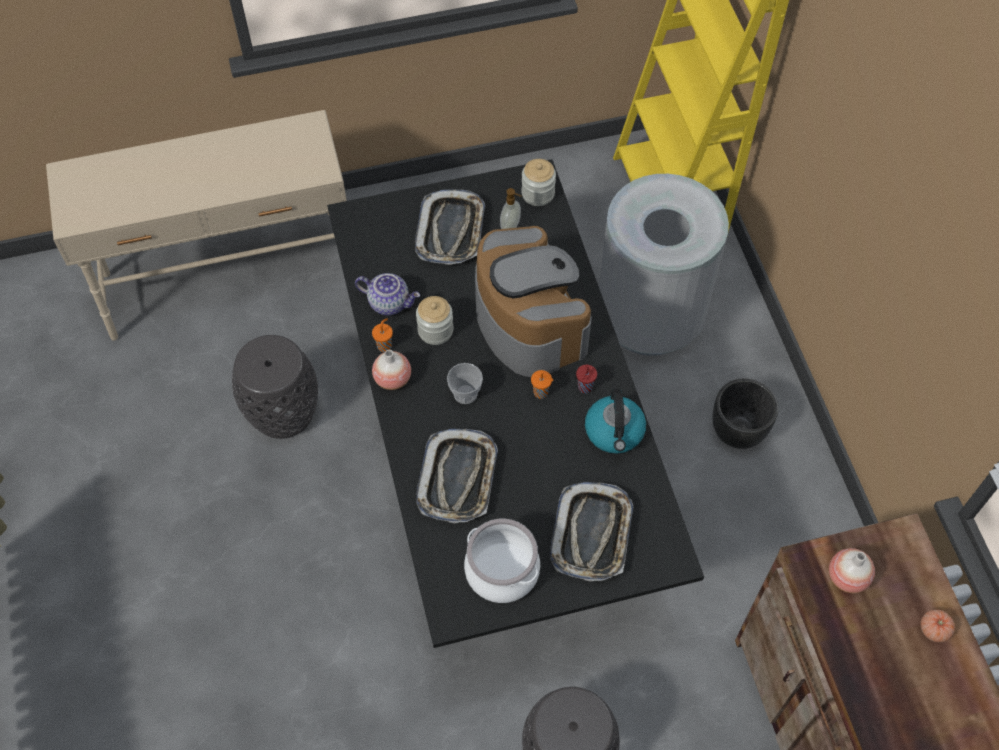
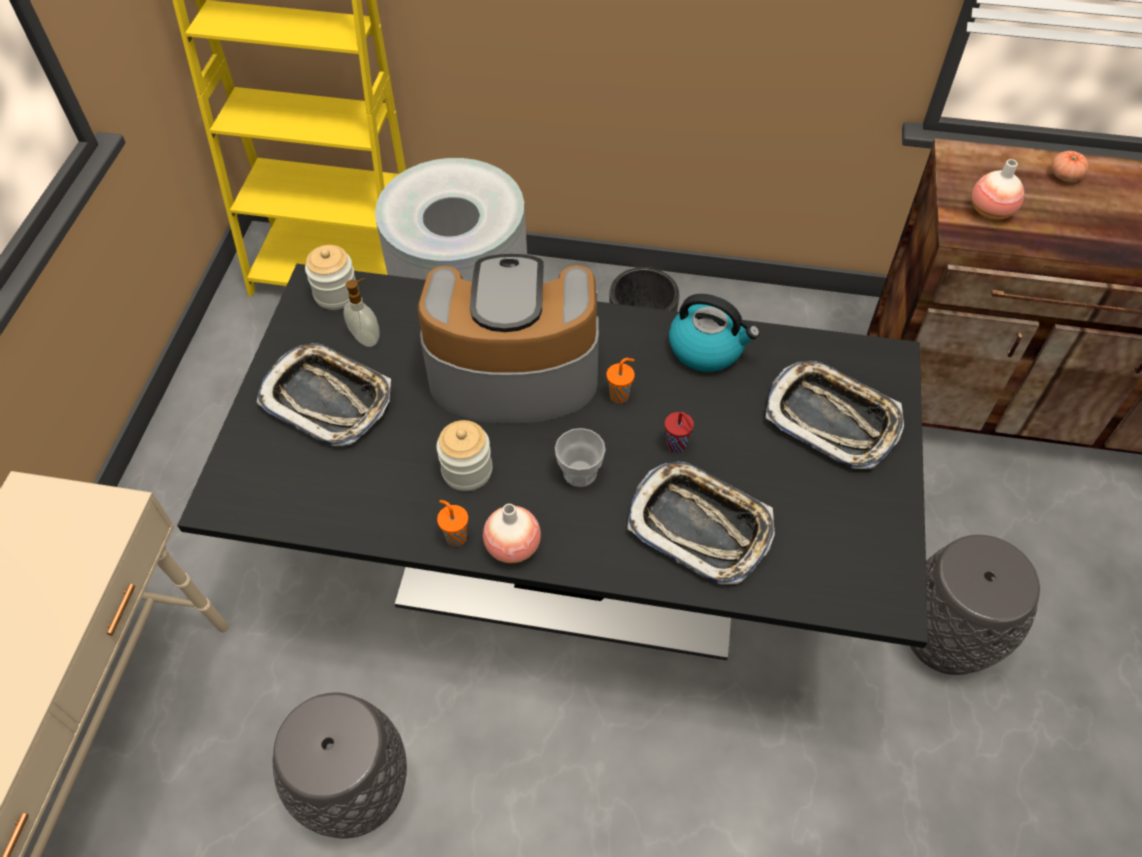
camera: 65 degrees left, 5 degrees down
teapot [355,273,420,315] -> none
cooking pot [464,518,540,603] -> none
red cup [576,365,597,393] -> red cup moved to [665,412,694,453]

